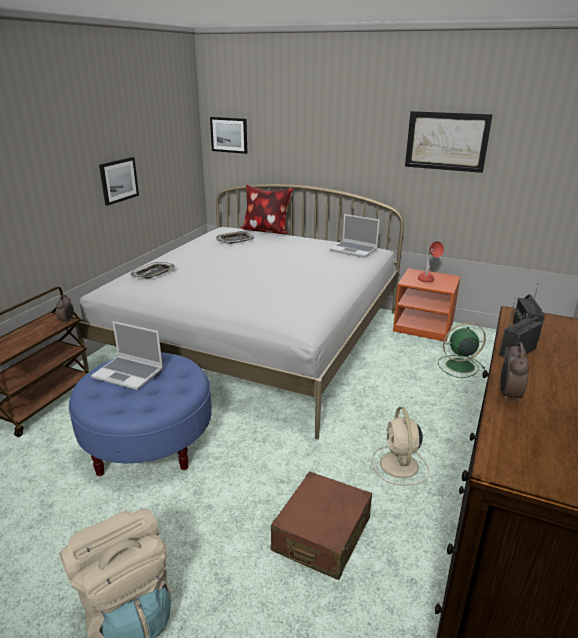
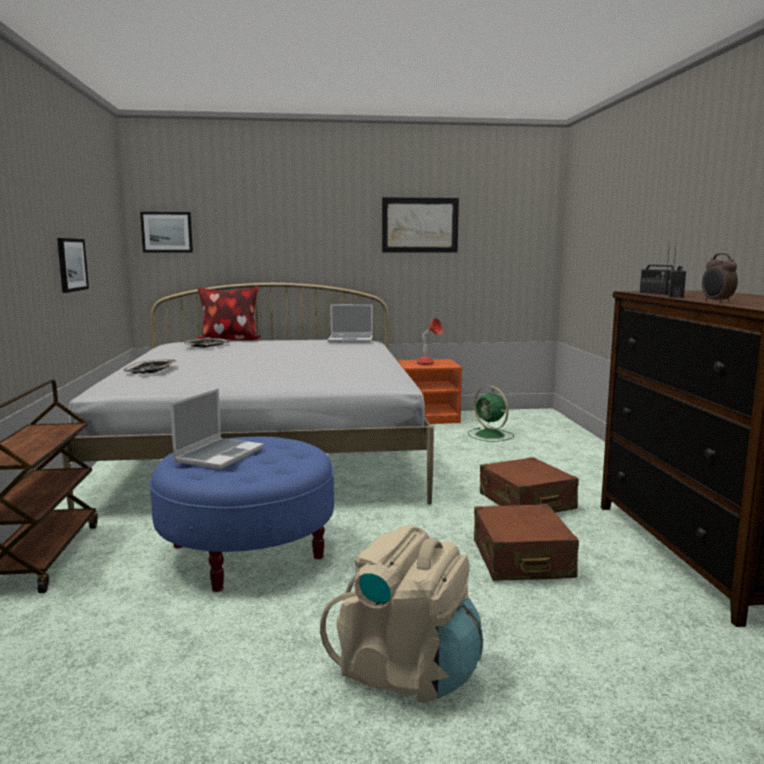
camera: 30 degrees left, 15 degrees down
alarm clock [56,295,74,324] -> none
laptop [91,321,163,390] -> laptop turned 60 degrees counterclockwise [170,388,264,469]
beige fan [372,407,429,486] -> brown suitcase [480,457,579,513]
green fan [438,322,486,378] -> green fan turned 90 degrees counterclockwise [468,386,514,442]

